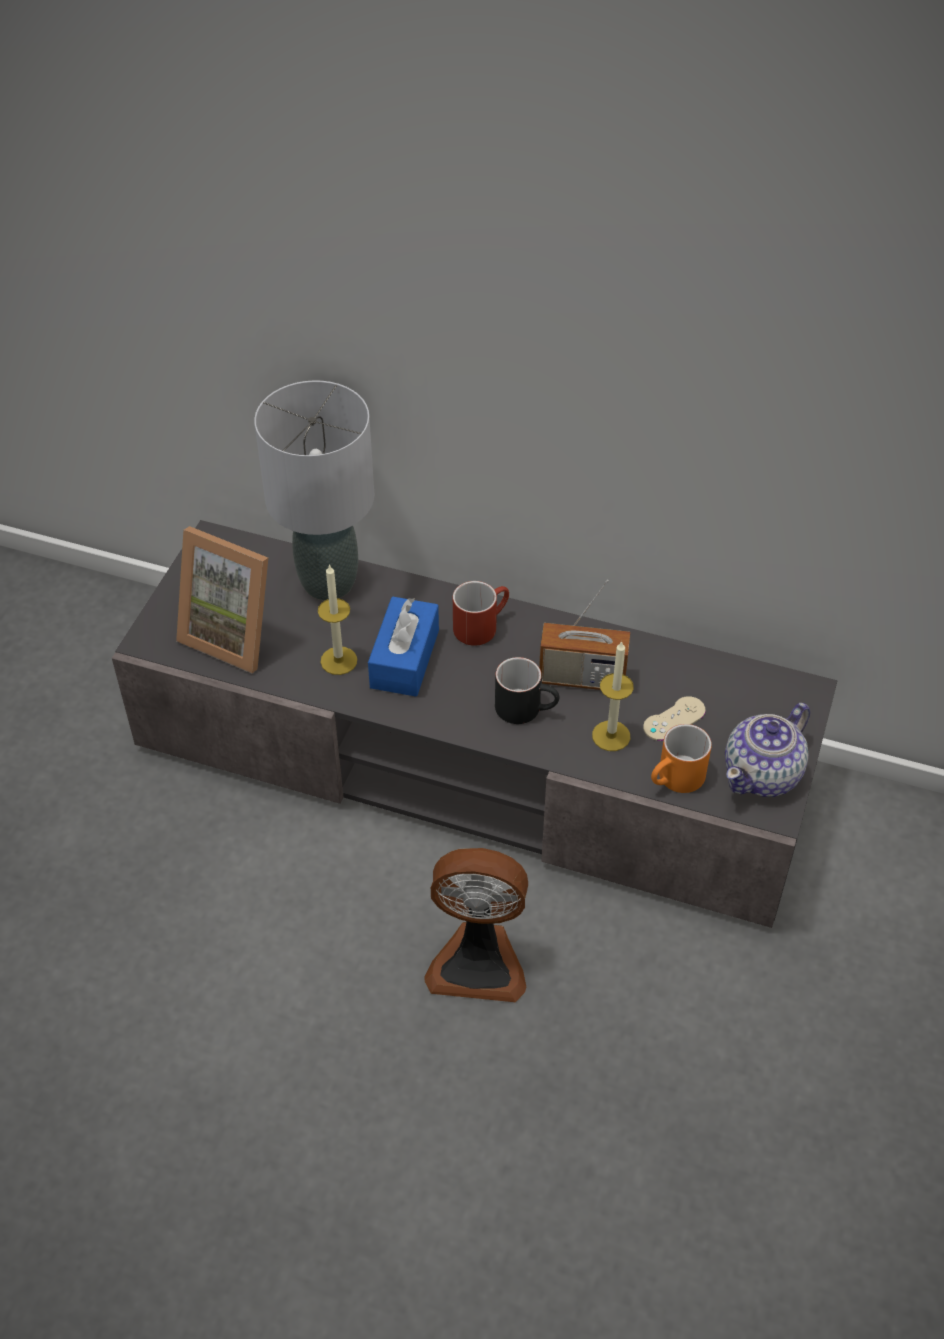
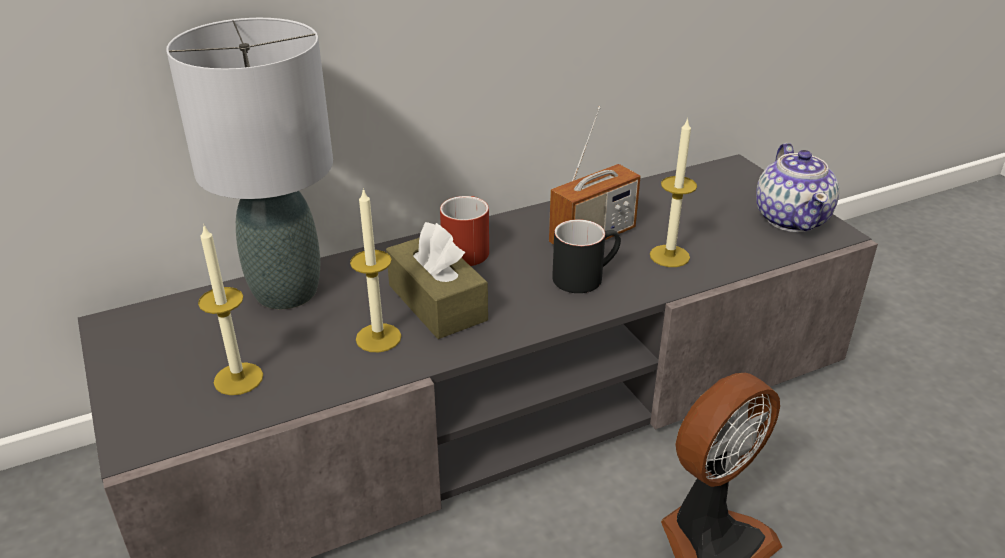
camera: 45 degrees left, 15 degrees down
picture frame [176,526,268,673] -> candle [198,226,263,395]
blue tissue box [368,596,439,696] -> brown tissue box [386,222,488,339]
beige game controller [643,696,706,741] -> none
orange mug [651,724,712,793] -> none

